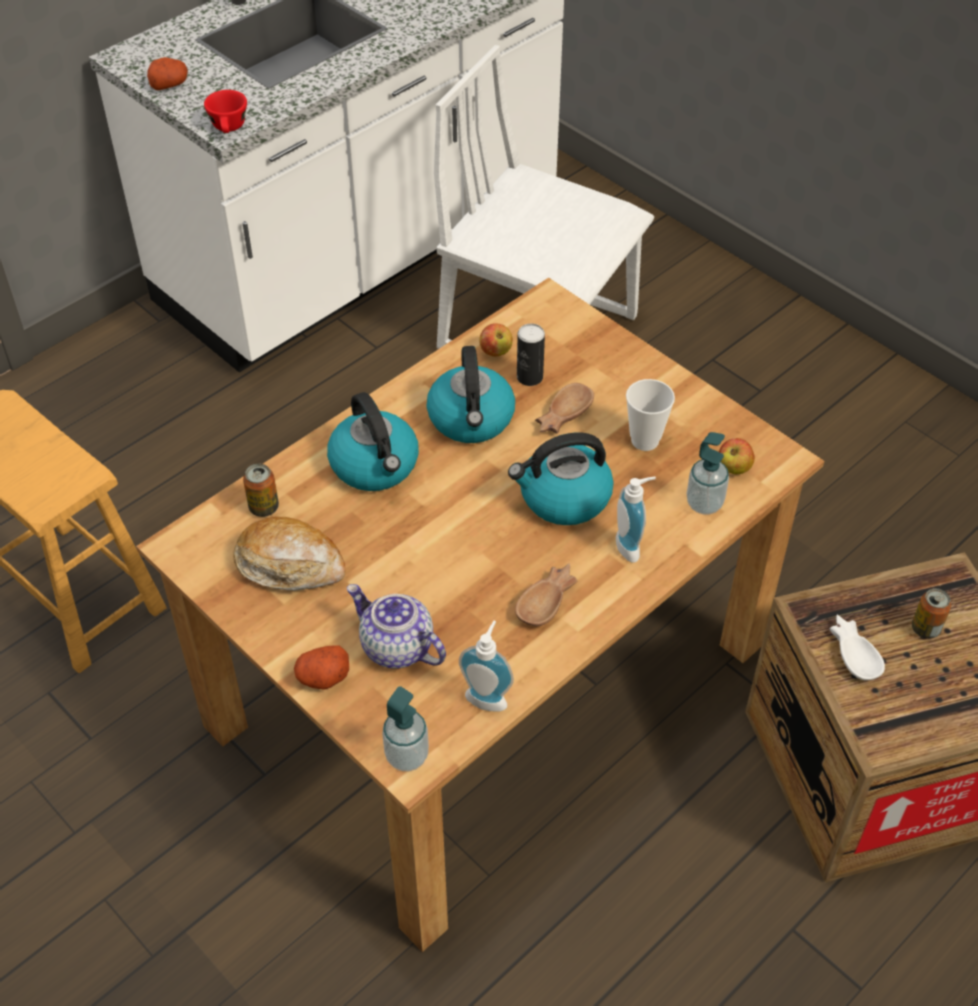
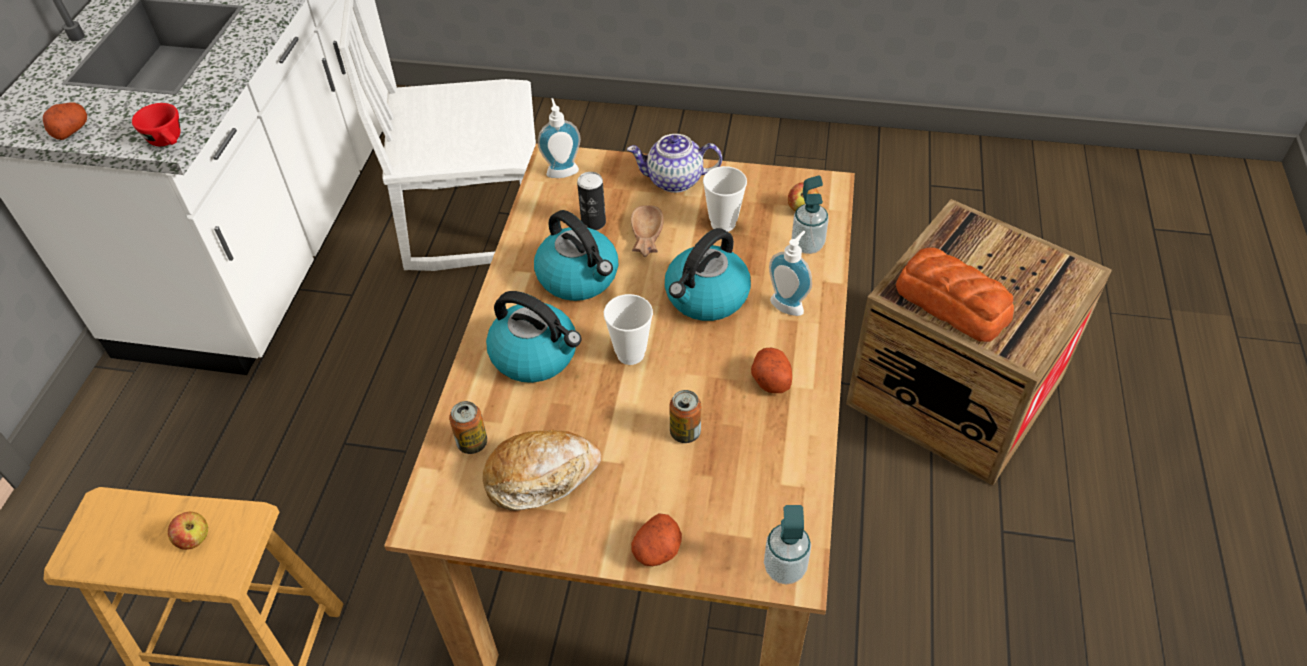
camera: 35 degrees left, 0 degrees up
teapot [347,584,446,669] -> teapot moved to [627,134,722,193]
soap dispenser [459,621,514,712] -> soap dispenser moved to [538,98,581,178]
apple [479,323,513,357] -> apple moved to [168,512,208,550]
brown bowl [515,563,577,626] -> potato [751,348,792,393]
white bowl [829,615,885,680] -> bread [896,247,1014,342]
can [912,588,951,639] -> can moved to [670,390,702,443]
none -> cup [604,294,653,365]

